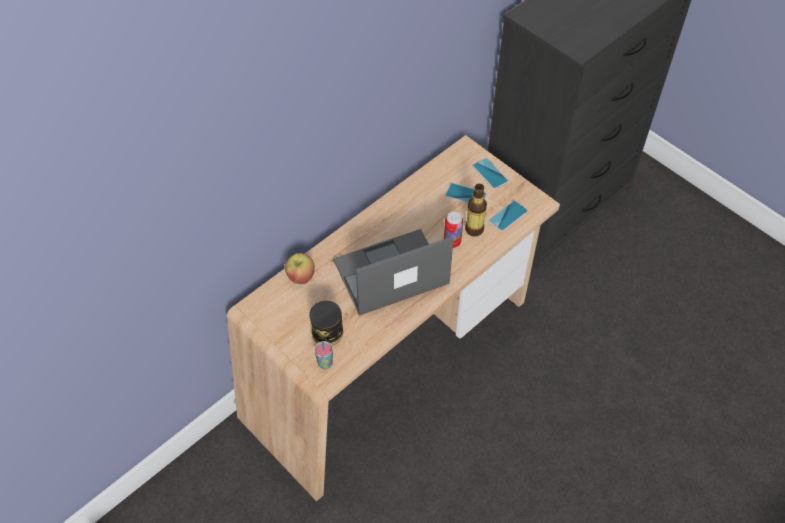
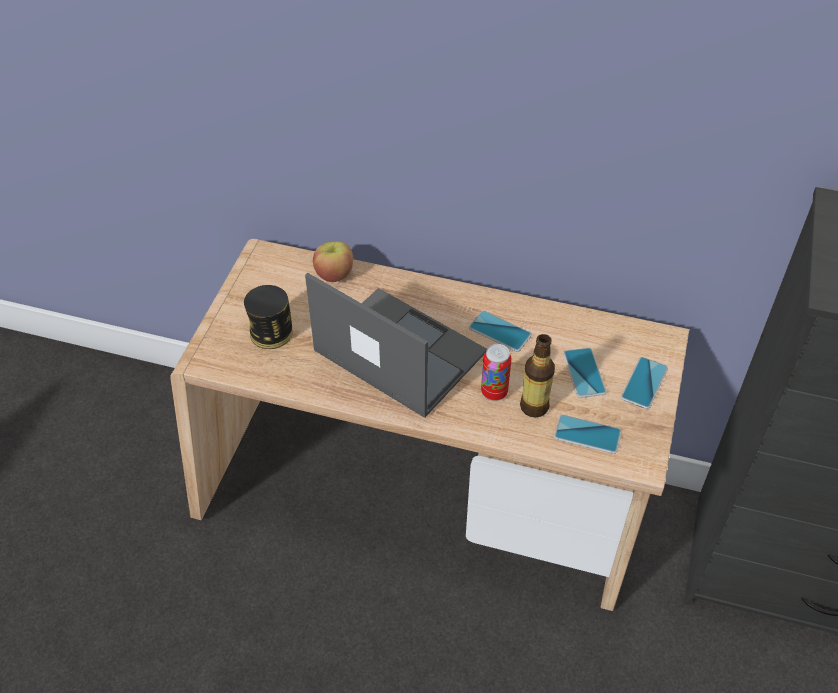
camera: 60 degrees right, 5 degrees down
cup [314,341,333,369] -> none
none -> phone [469,311,532,352]

